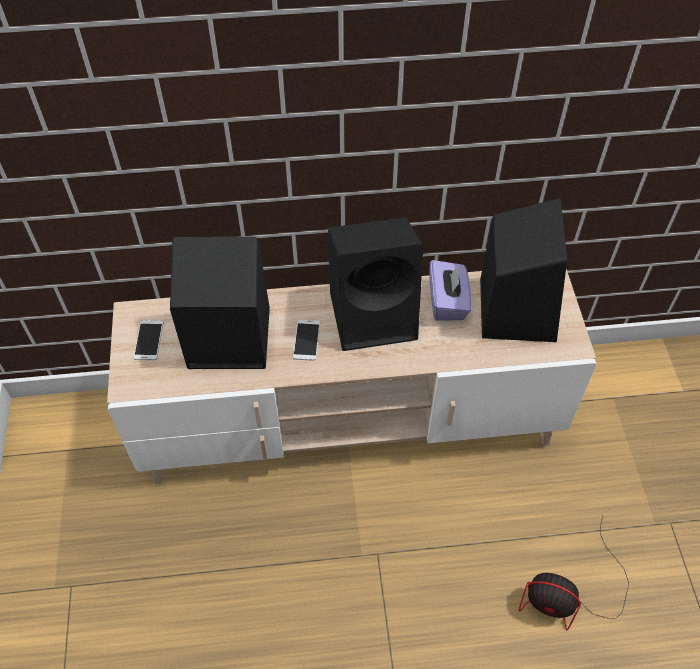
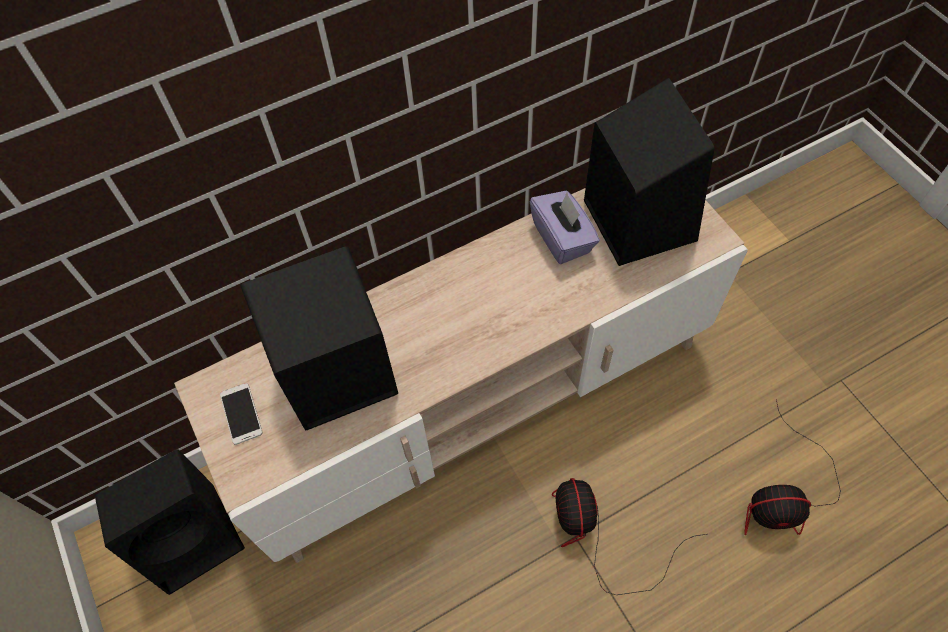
camera: 20 degrees left, 5 degrees up
phone [293,320,320,361] -> none
black speaker [328,217,423,351] -> black speaker moved to [95,449,245,595]
none -> fan [552,478,708,595]

